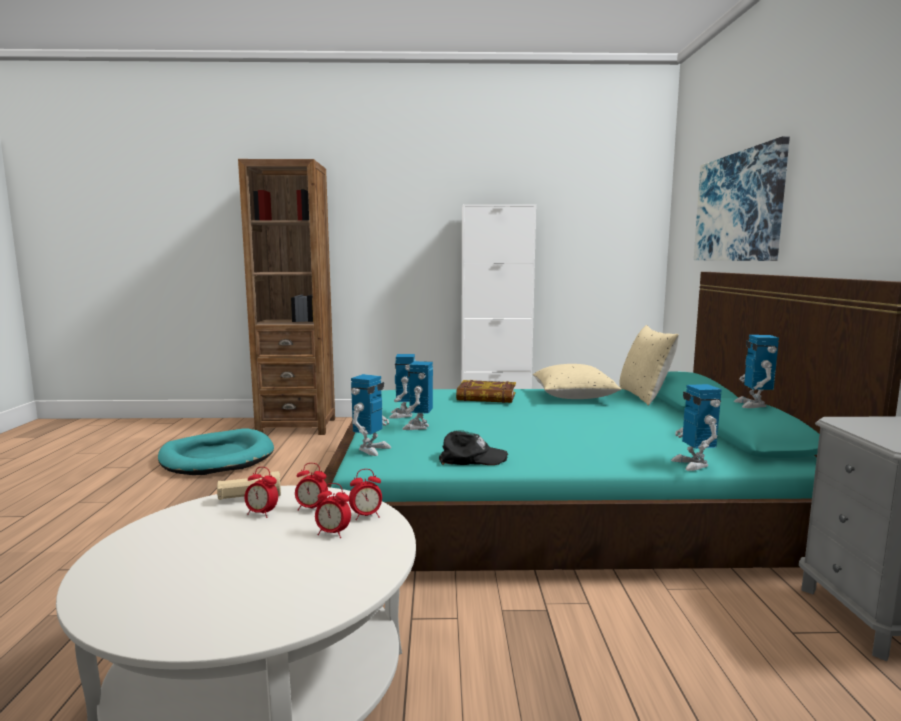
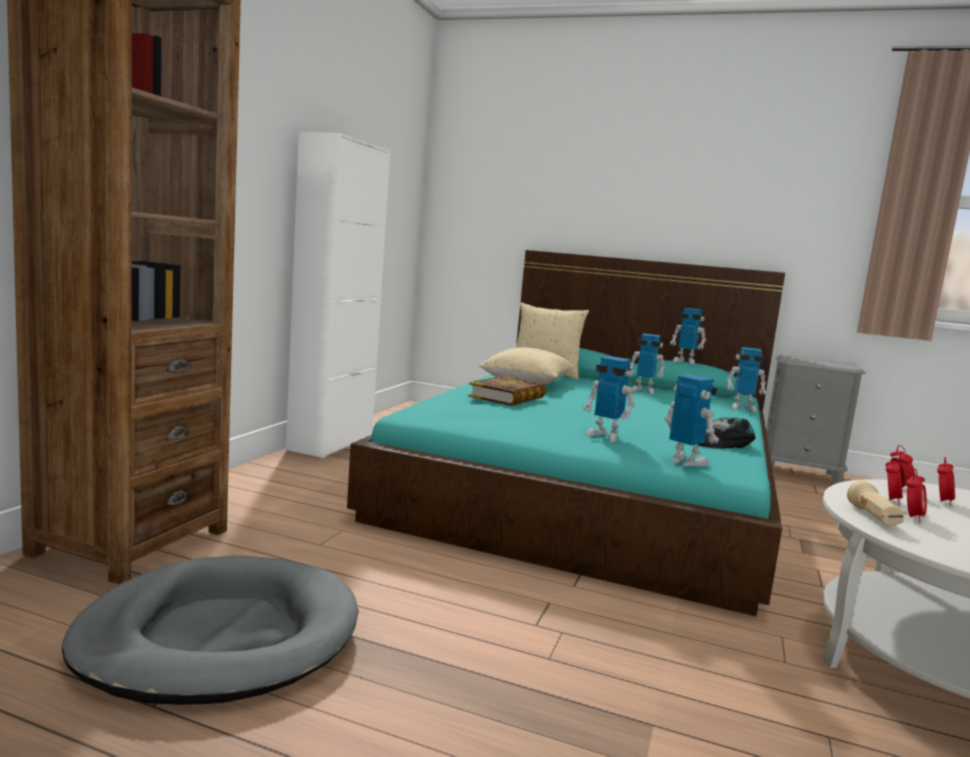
camera: 70 degrees left, 0 degrees up
turquoise dog bed [158,428,274,475] -> grey dog bed [62,556,359,705]
toy robot [389,354,416,419] -> toy robot moved to [630,334,665,394]
black cap [439,430,508,465] -> black cap turned 135 degrees counterclockwise [698,417,755,449]
picture [694,136,790,261] -> none

